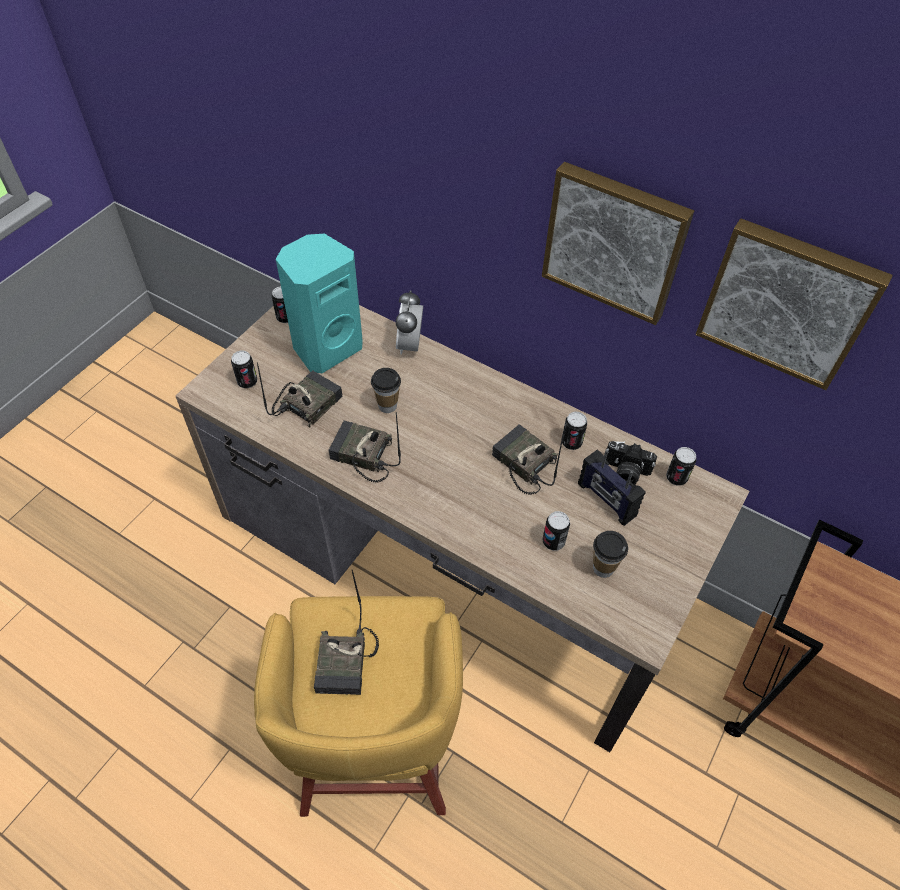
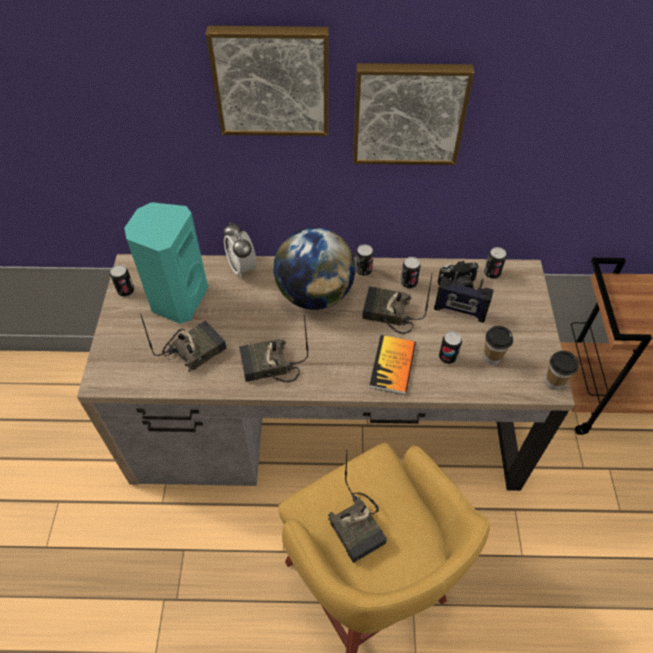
camera: 30 degrees left, 0 degrees up
can [231,351,257,388] -> can moved to [355,244,374,276]
radio [257,362,343,427] -> radio turned 45 degrees clockwise [140,313,227,372]
cup [371,368,401,413] -> cup moved to [545,351,579,390]
picture [695,218,893,390] -> picture moved to [206,26,329,136]
none -> globe [273,227,356,310]
none -> book [369,335,416,395]

